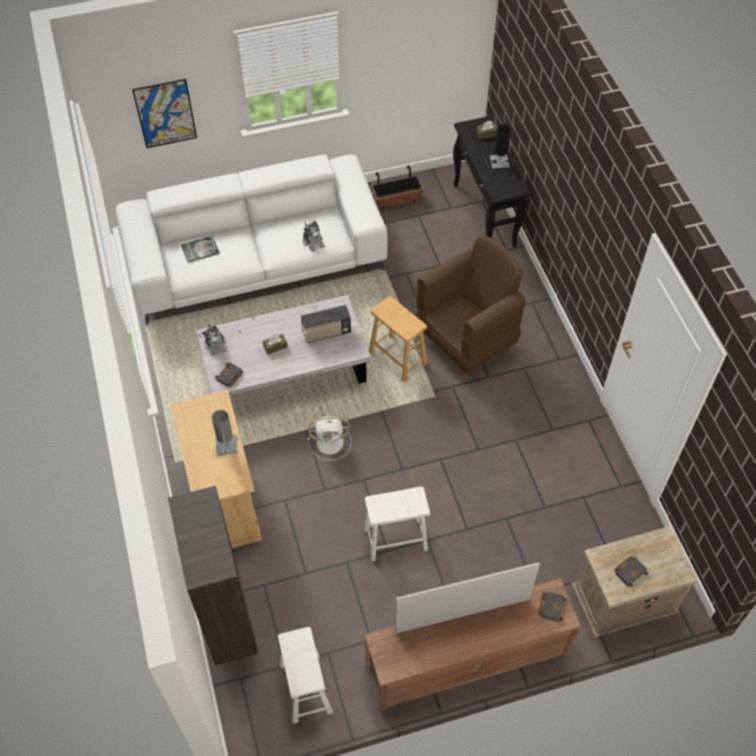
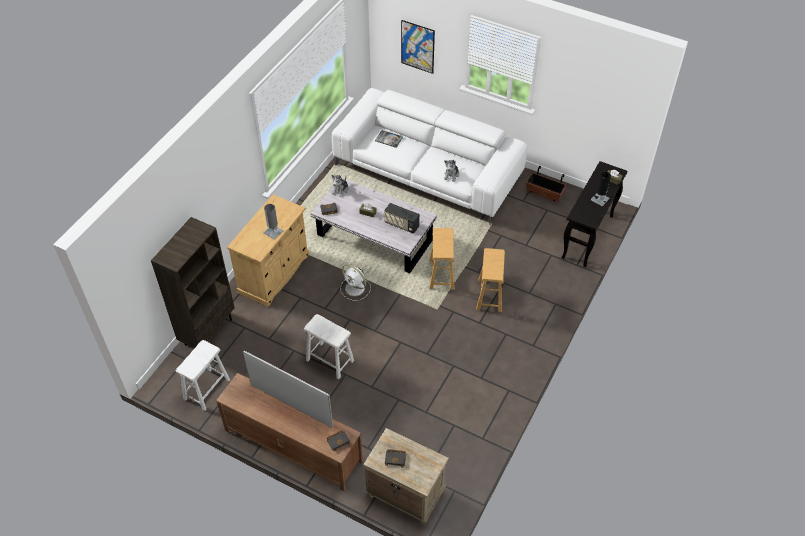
camera: 45 degrees right, 5 degrees down
brown armchair [415,235,526,382] -> brown stool [476,248,505,312]

